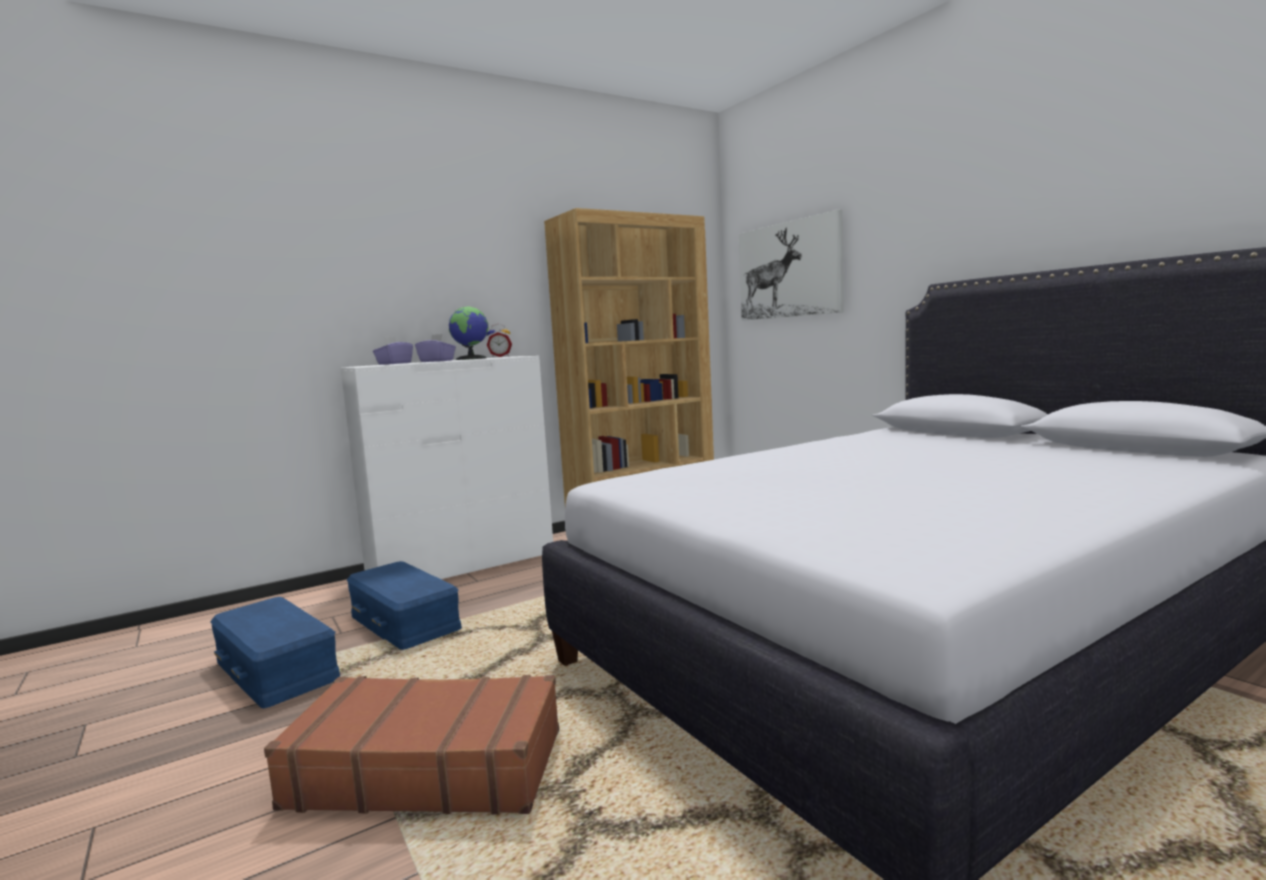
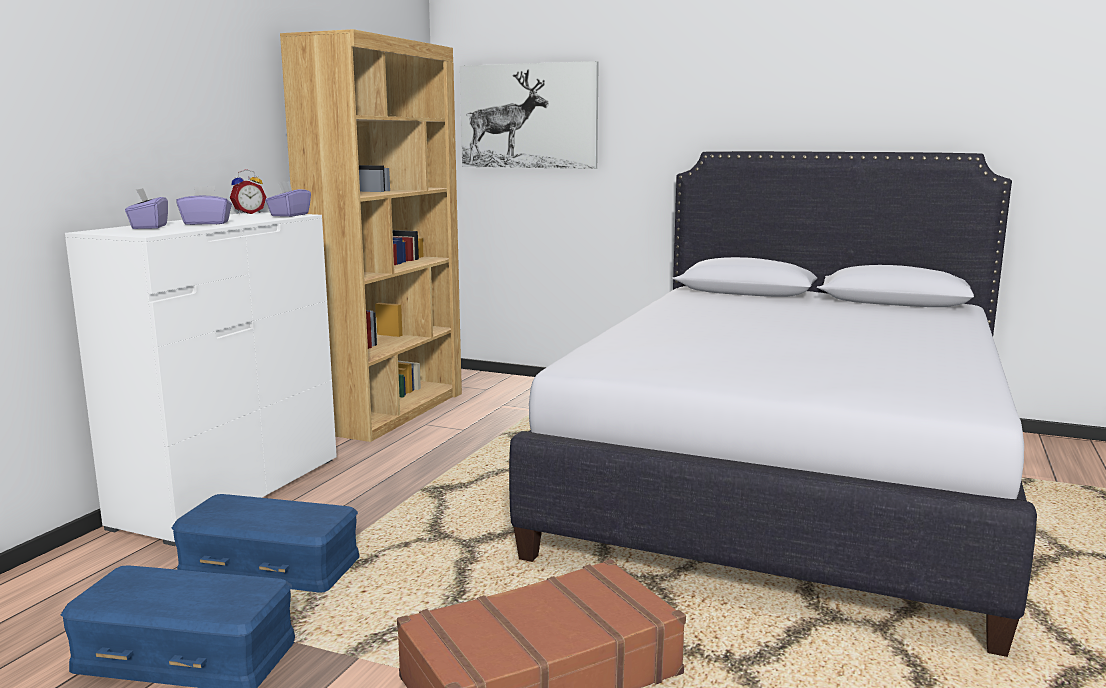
camera: 35 degrees left, 5 degrees up
globe [449,307,488,360] -> none
none -> purple tissue box [265,181,311,217]

